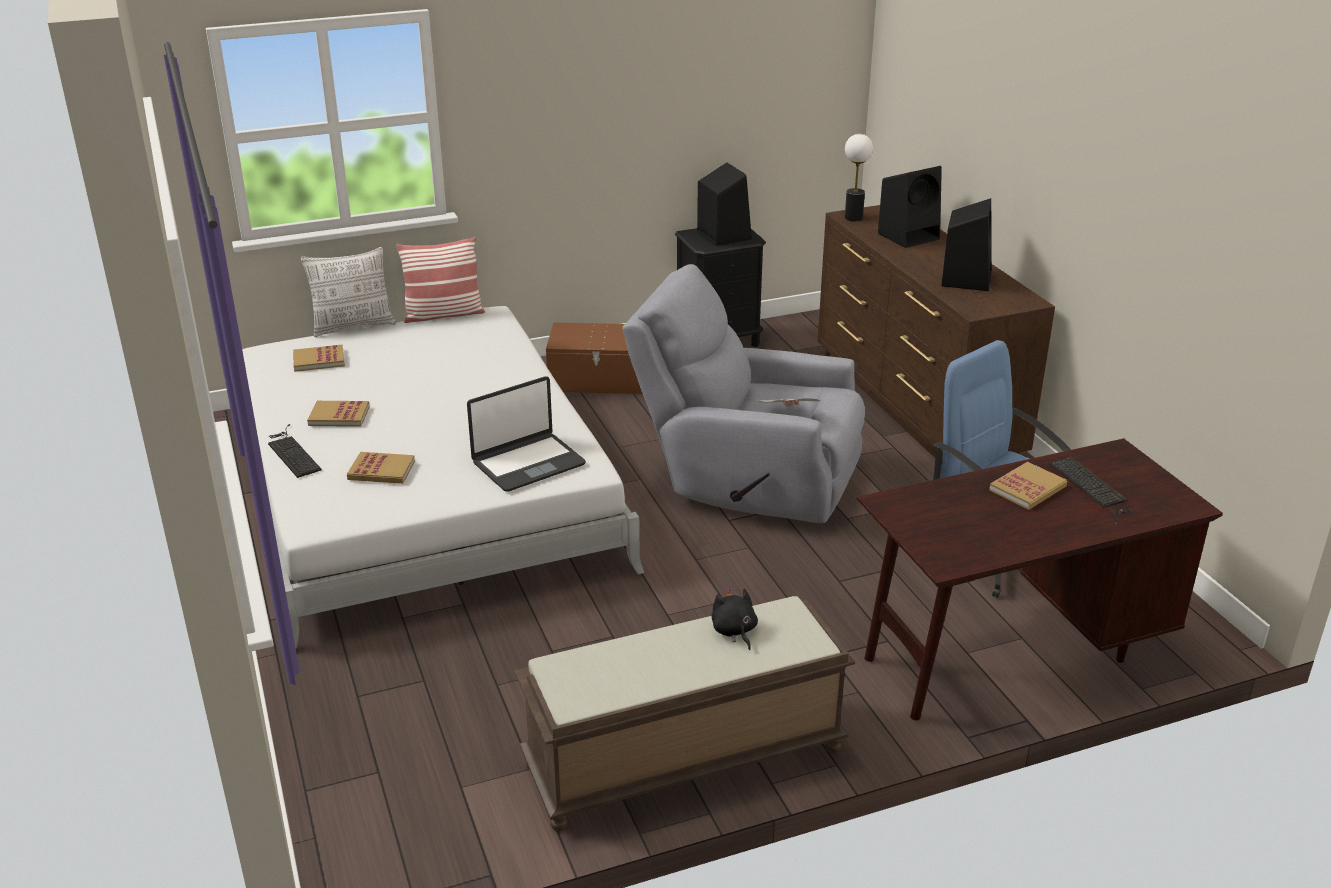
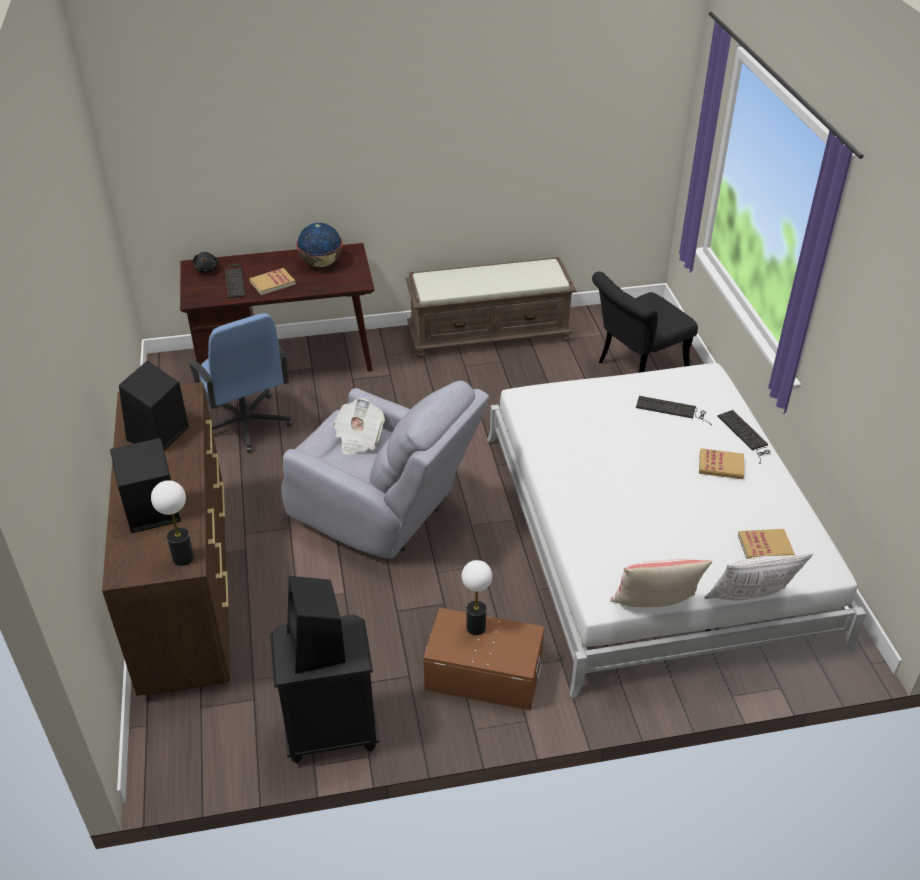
camera: 170 degrees left, 10 degrees up
book [347,452,415,484] -> keyboard [636,396,712,426]
laptop [467,377,586,492] -> none
black plush toy [712,588,758,650] -> black plush toy moved to [193,252,219,273]
none -> globe [296,223,342,267]
none -> table lamp [462,560,492,635]
none -> black chair [592,271,698,373]

